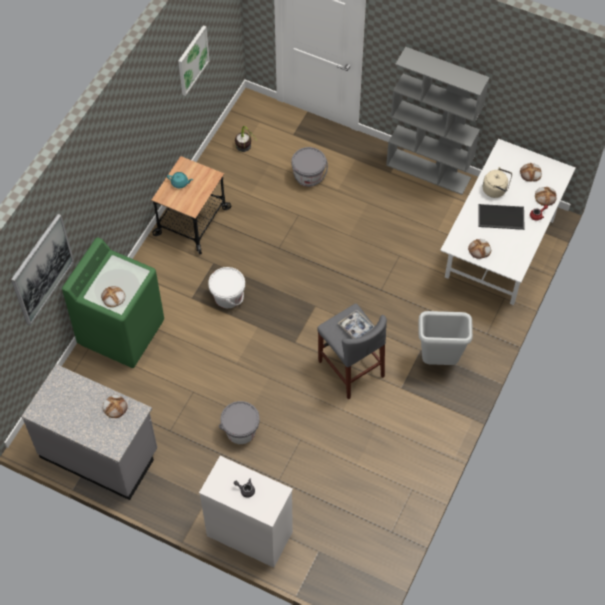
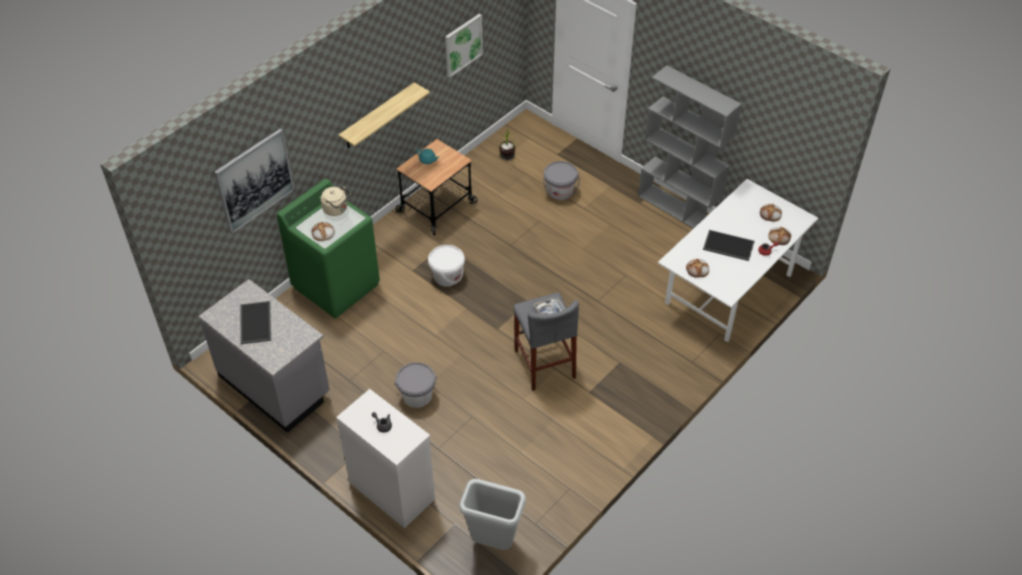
camera: 15 degrees right, 10 degrees down
bread [102,395,128,418] -> none
grey trash can [418,311,473,365] -> grey trash can moved to [459,479,526,550]
beige kettle [483,167,512,198] -> beige kettle moved to [321,186,351,216]
none -> tray [240,301,271,344]
none -> shelf [339,82,430,148]

